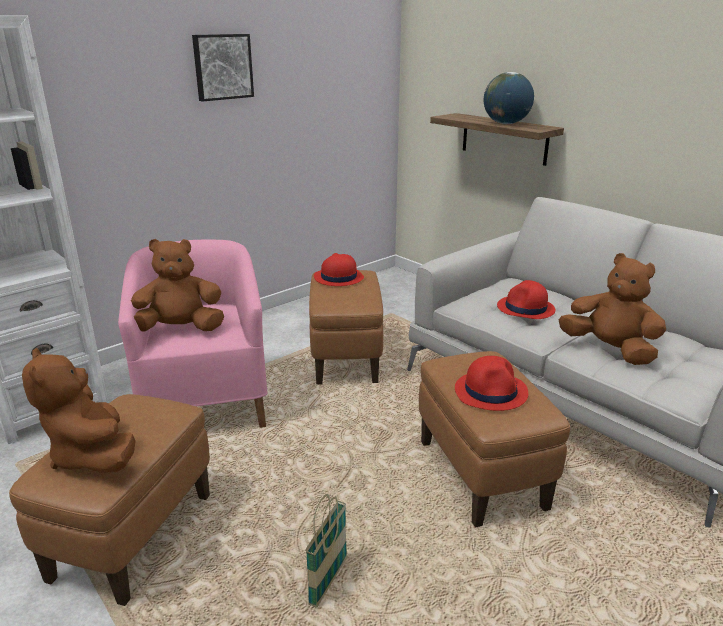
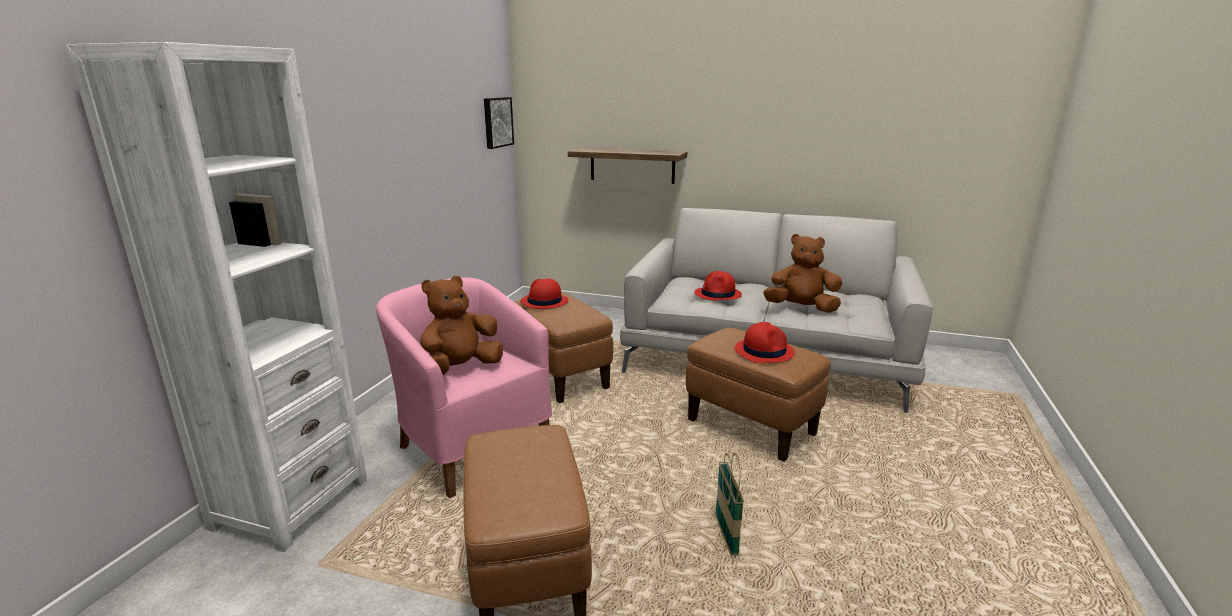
camera: 30 degrees left, 5 degrees down
brown plush toy [22,348,136,473] -> none
picture [192,34,254,101] -> picture moved to [484,97,514,149]
globe [484,72,534,124] -> none

